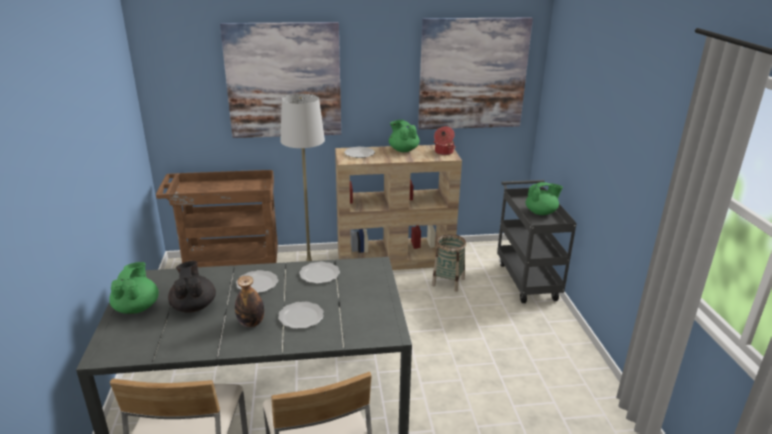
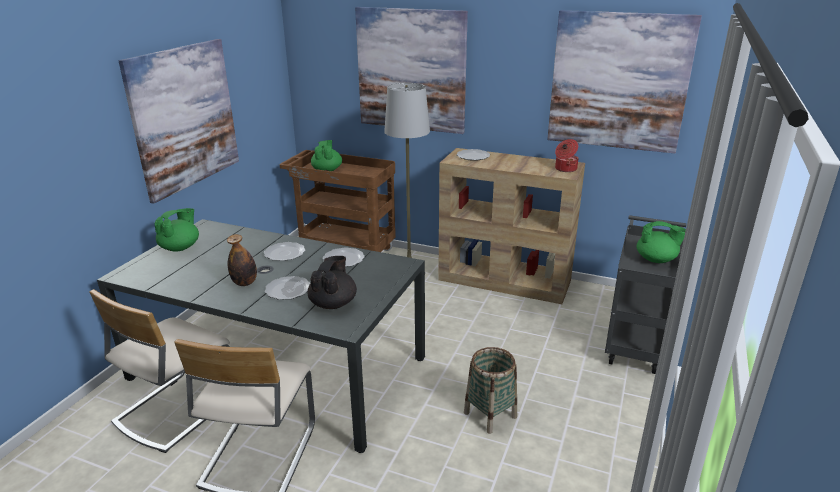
camera: 30 degrees right, 0 degrees up
black teapot [168,261,216,312] -> black teapot moved to [308,256,357,309]
green teapot [389,120,420,152] -> green teapot moved to [311,140,342,171]
basket [432,234,466,292] -> basket moved to [464,347,517,434]
none -> picture [119,39,239,204]

